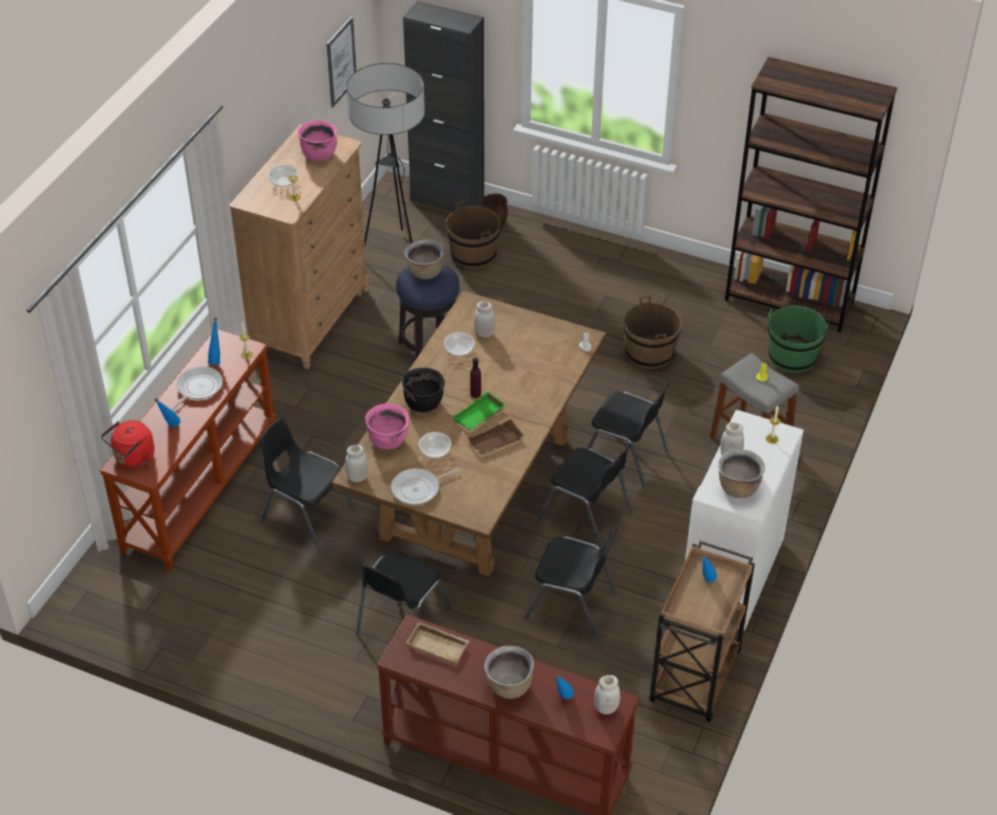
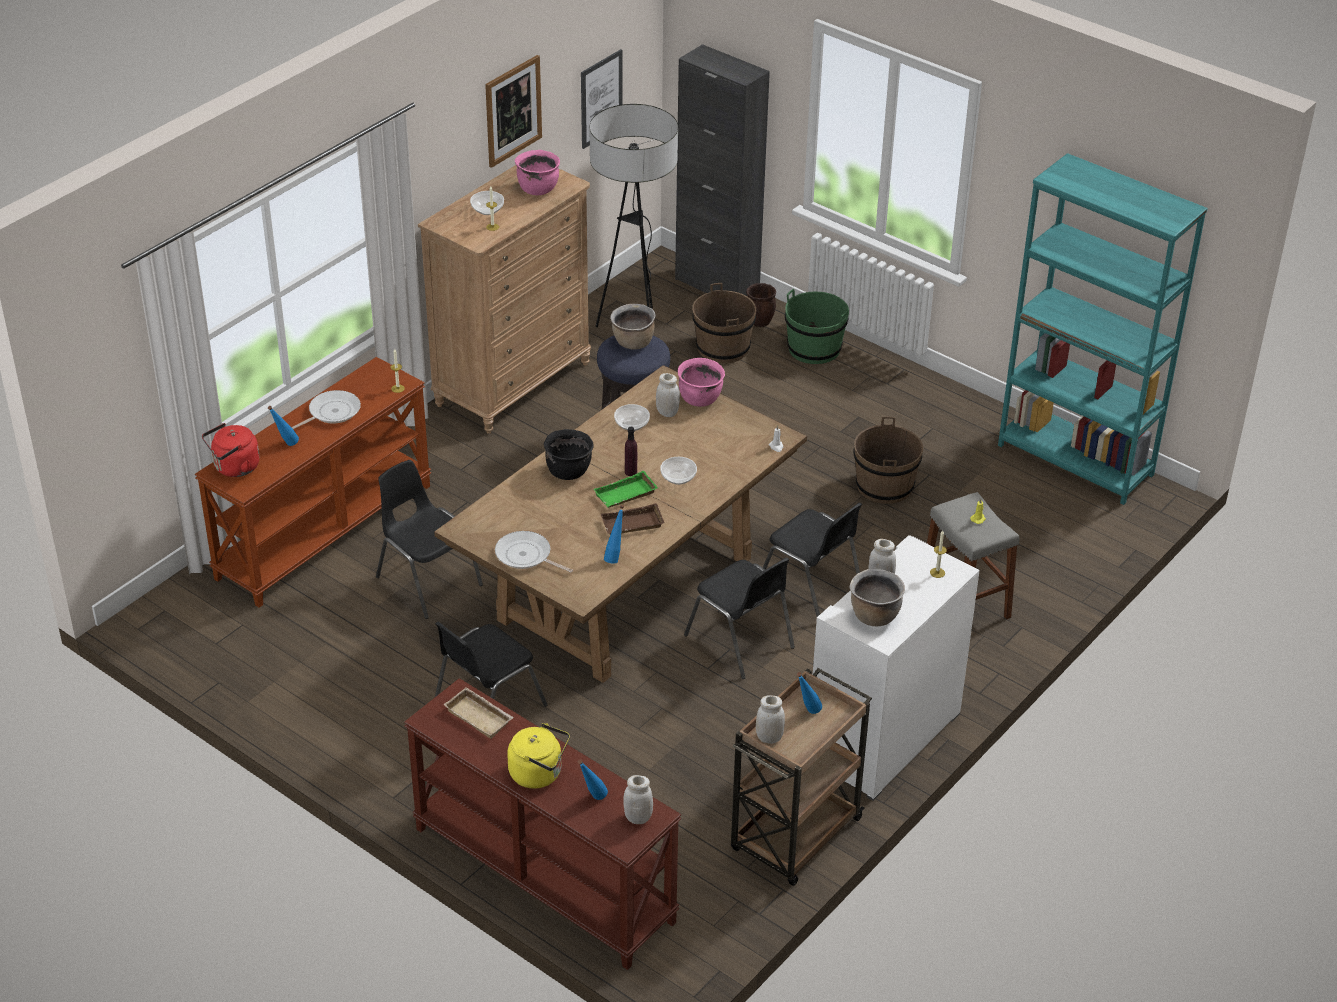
camera: 15 degrees right, 5 degrees down
blue bottle [208,318,220,365] -> blue bottle moved to [604,505,624,564]
white jar [345,445,368,482] -> white jar moved to [756,695,785,744]
pink cooking pot [365,403,409,450] -> pink cooking pot moved to [678,358,725,407]
frying pan [391,468,461,504] -> frying pan turned 45 degrees clockwise [495,531,573,573]
bowl [419,432,451,458] -> bowl moved to [660,457,697,485]
brown cooking pot [484,646,534,699] -> yellow kettle [507,723,570,789]
black chair [524,527,617,638] -> none
brown bookcase [725,57,897,333] -> turquoise bookcase [998,153,1208,505]
green bucket [768,306,829,373] -> green bucket moved to [785,289,849,364]
none -> picture [485,55,542,168]

